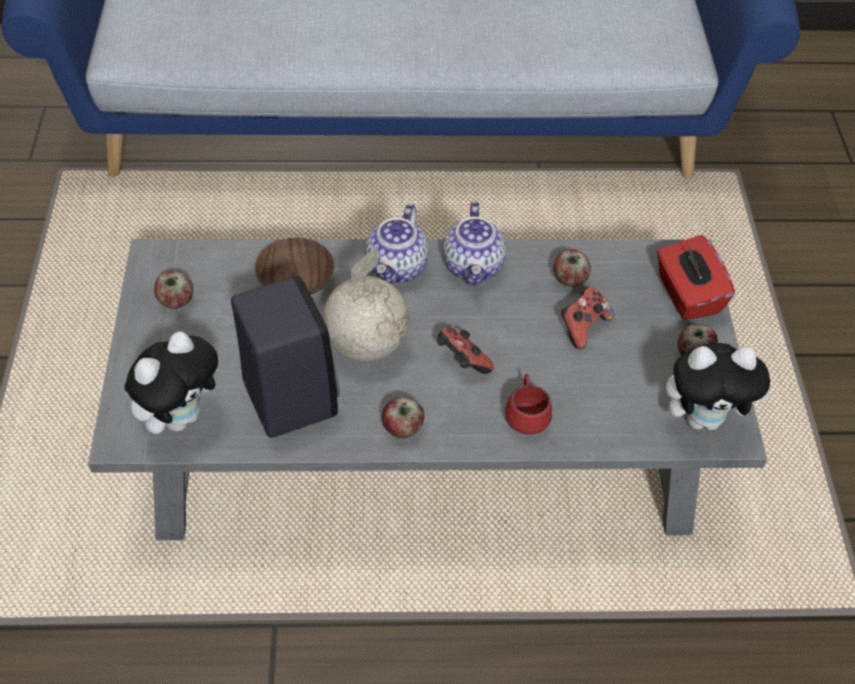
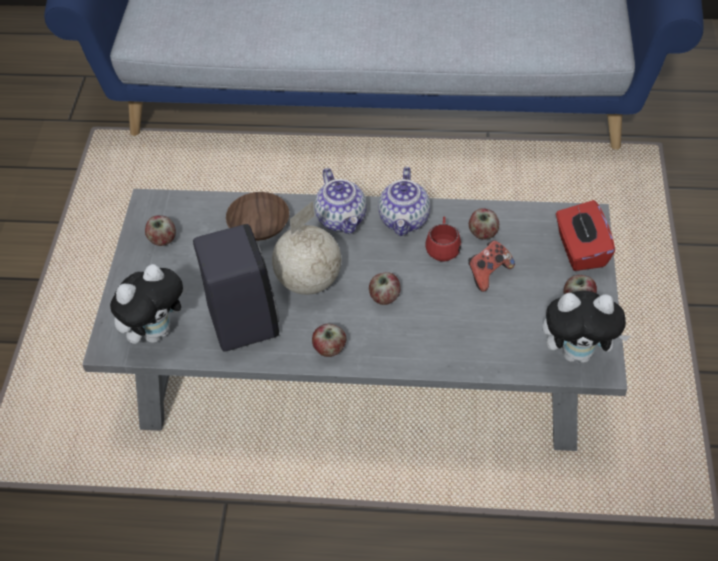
camera: 10 degrees right, 0 degrees up
teapot [365,204,429,284] -> teapot turned 45 degrees counterclockwise [315,168,367,234]
game controller [437,326,494,374] -> apple [369,272,401,305]
red mug [505,374,552,434] -> red mug moved to [425,217,461,262]

